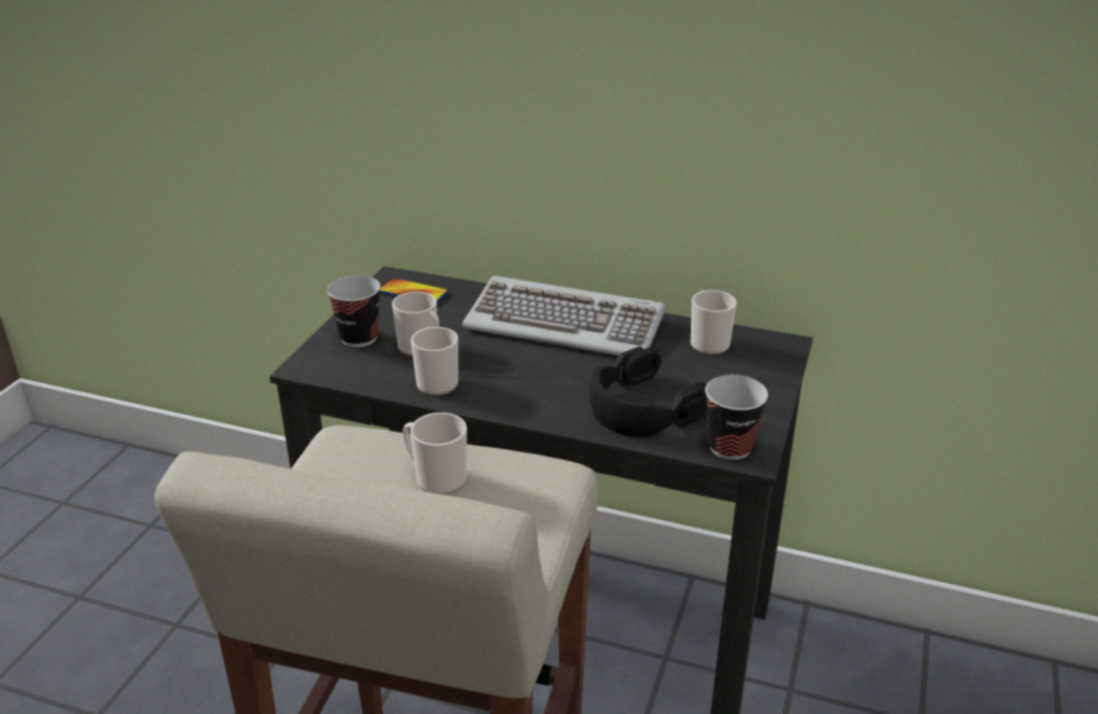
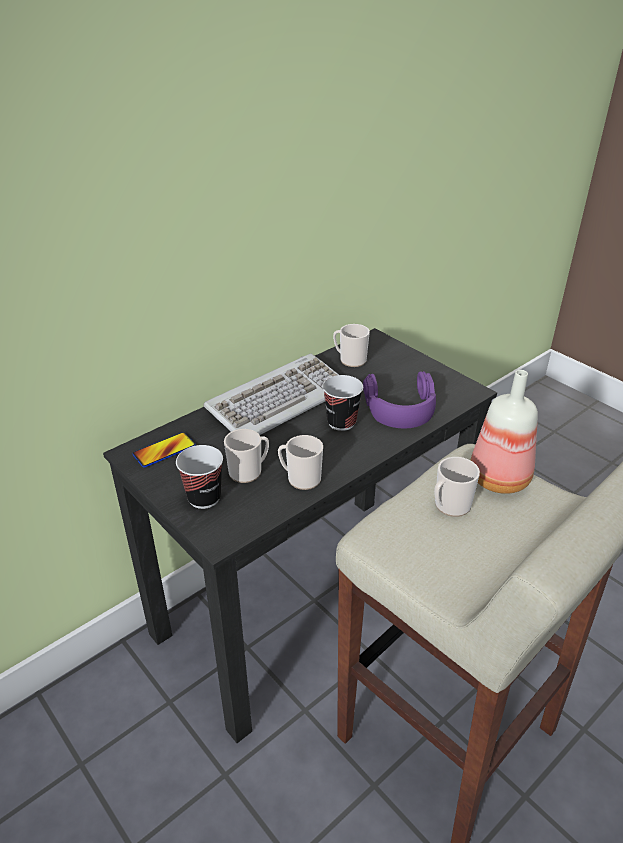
camera: 60 degrees left, 5 degrees up
black headphones [590,347,707,438] -> purple headphones [363,371,436,428]
cup [705,375,768,460] -> cup moved to [323,375,363,431]
none -> bottle [471,370,538,494]

